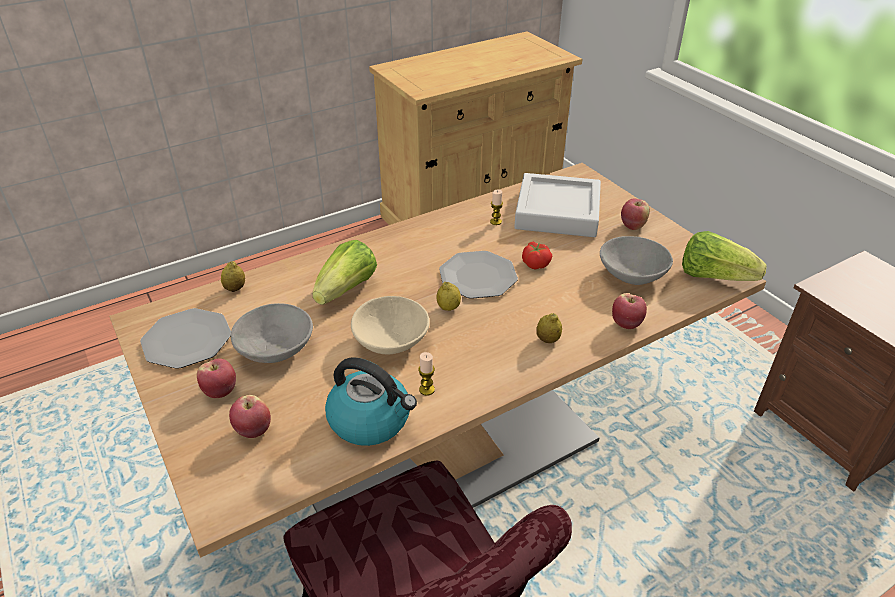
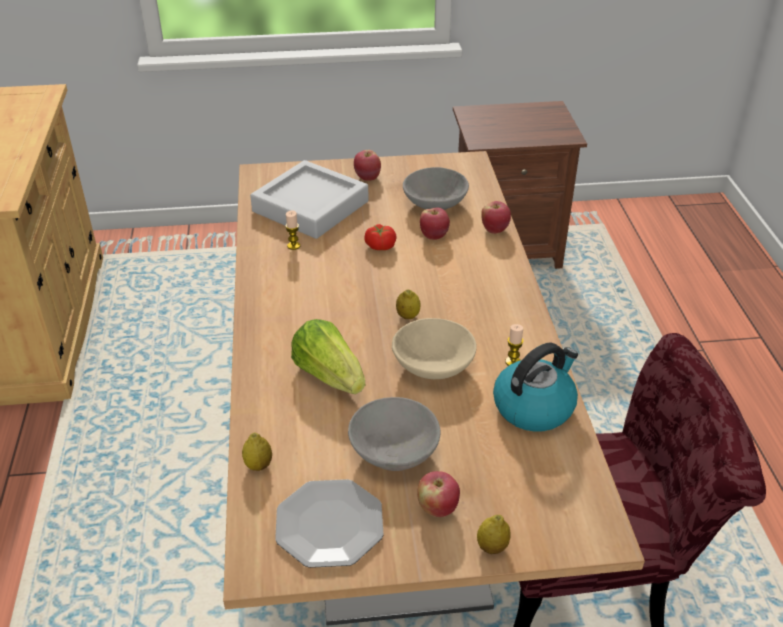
camera: 65 degrees left, 0 degrees up
apple [229,395,271,438] -> apple moved to [420,207,450,240]
plate [439,251,518,299] -> none
lemon [536,313,562,343] -> lemon moved to [477,515,511,554]
lettuce [682,231,767,281] -> none

